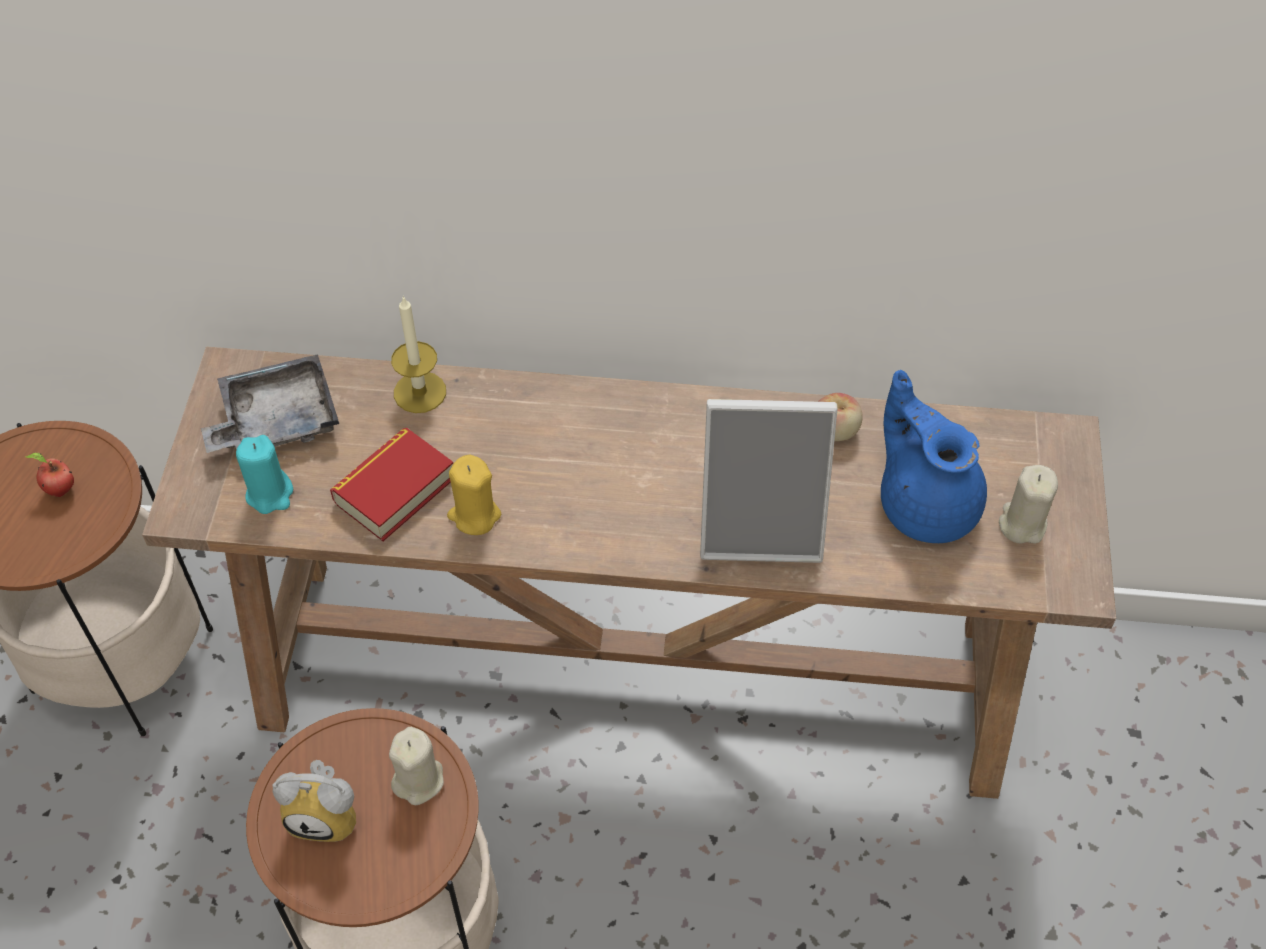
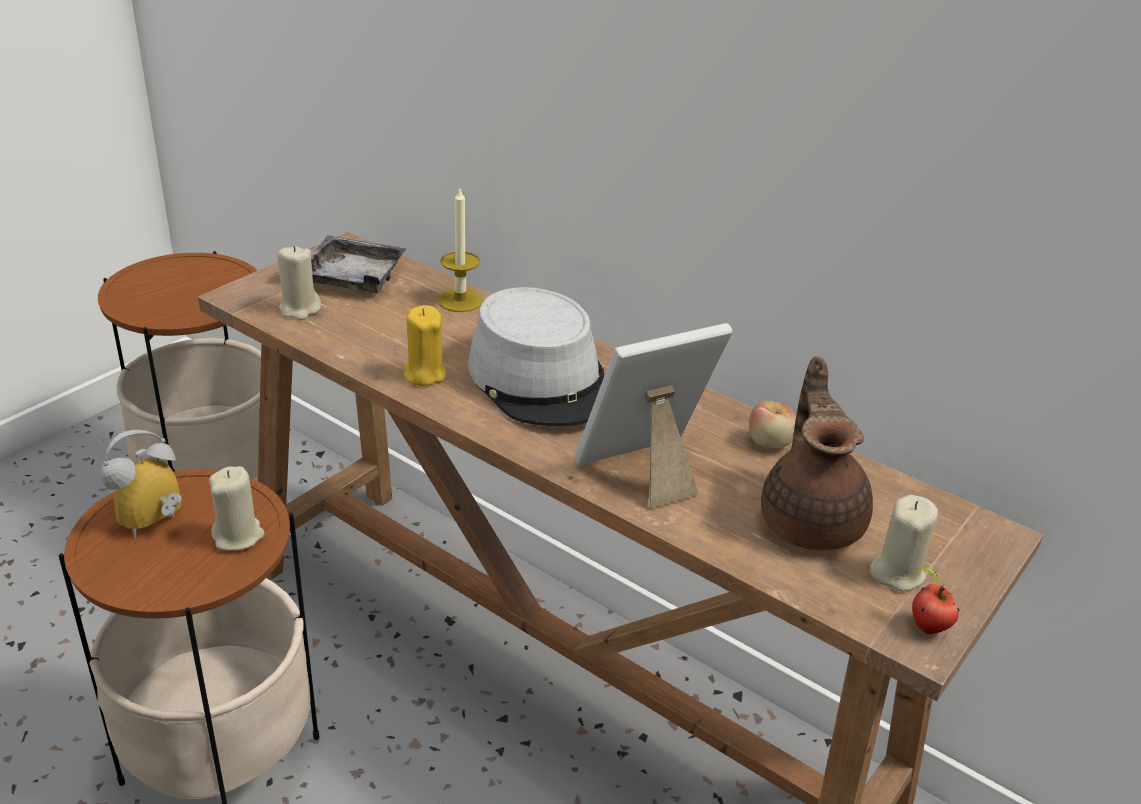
camera: 30 degrees right, 20 degrees down
apple [25,452,74,497] -> apple moved to [912,567,959,634]
turquoise candle [236,435,293,514] -> beige candle [277,246,321,320]
alarm clock [272,760,356,842] -> alarm clock turned 90 degrees clockwise [100,430,182,538]
book [330,428,453,541] -> none
picture frame [700,399,838,563] -> picture frame turned 120 degrees clockwise [575,323,732,509]
blue teapot [881,370,987,543] -> brown teapot [761,356,873,551]
none -> grey hat [468,287,604,426]

